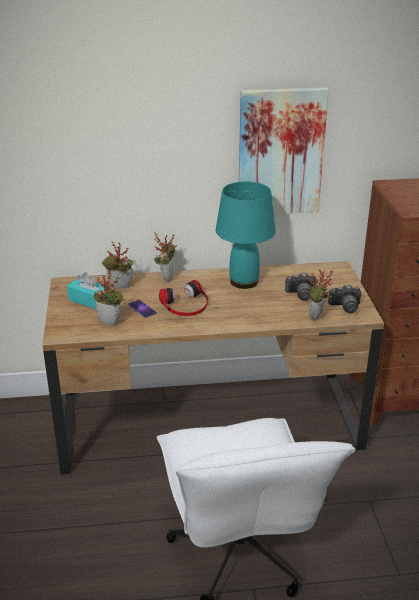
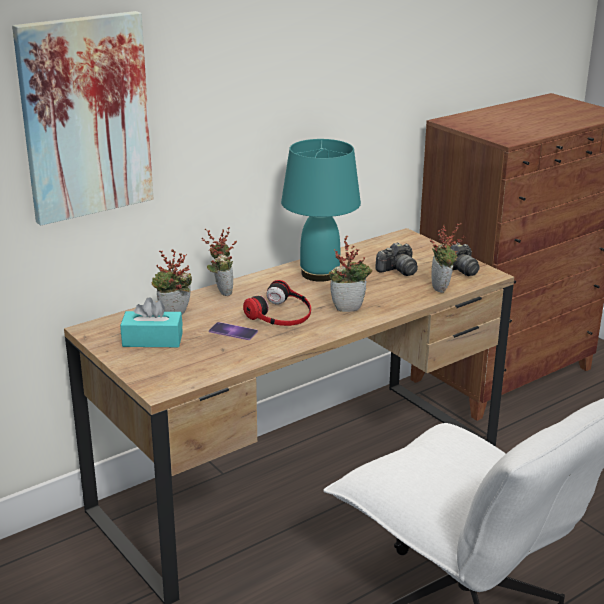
camera: 30 degrees left, 5 degrees down
potted plant [94,269,124,326] -> potted plant moved to [329,236,372,312]
picture [239,87,329,214] -> picture moved to [12,11,153,225]

